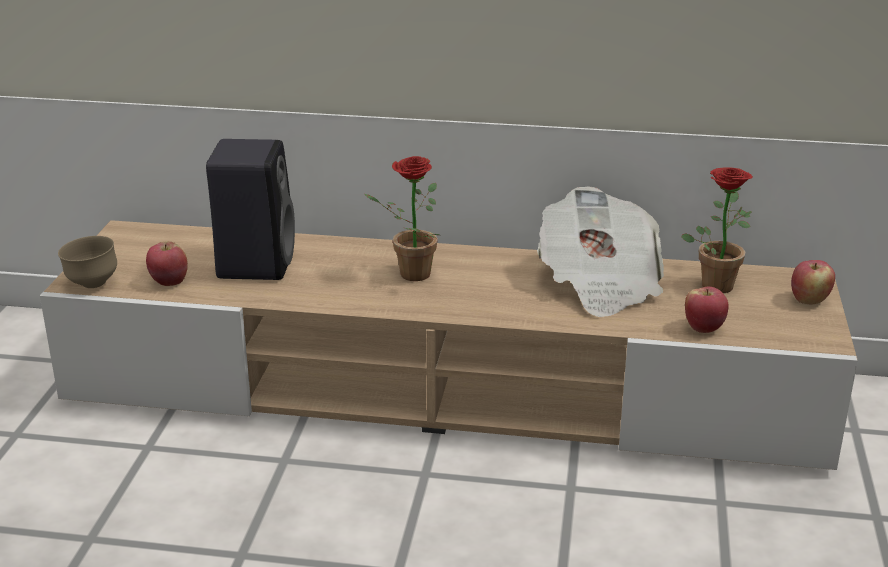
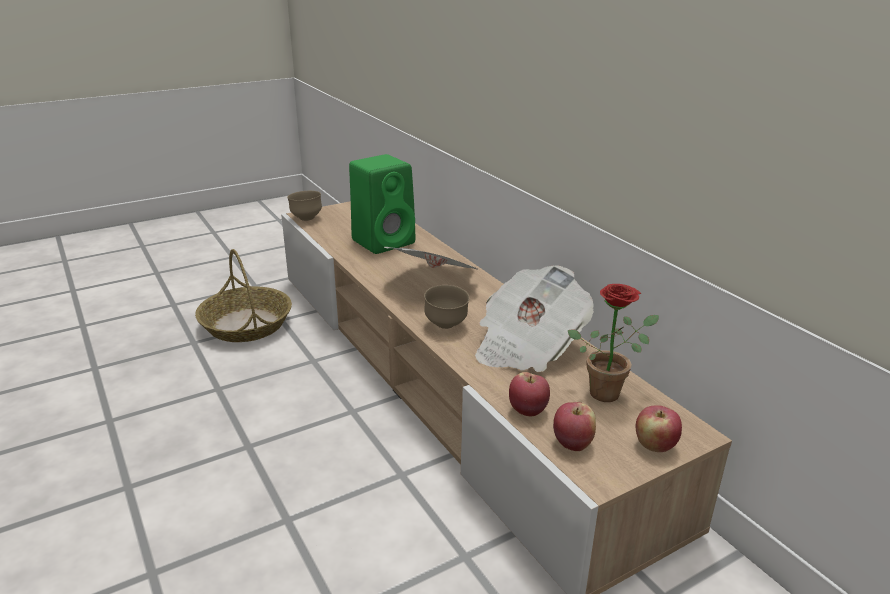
camera: 50 degrees right, 0 degrees up
apple [146,241,188,286] -> apple moved to [553,402,596,451]
black speaker [206,139,295,280] -> green speaker [349,154,415,254]
potted plant [364,156,440,281] -> newspaper [384,247,479,270]
none -> basket [195,249,292,342]
none -> brown bowl [424,285,470,329]

